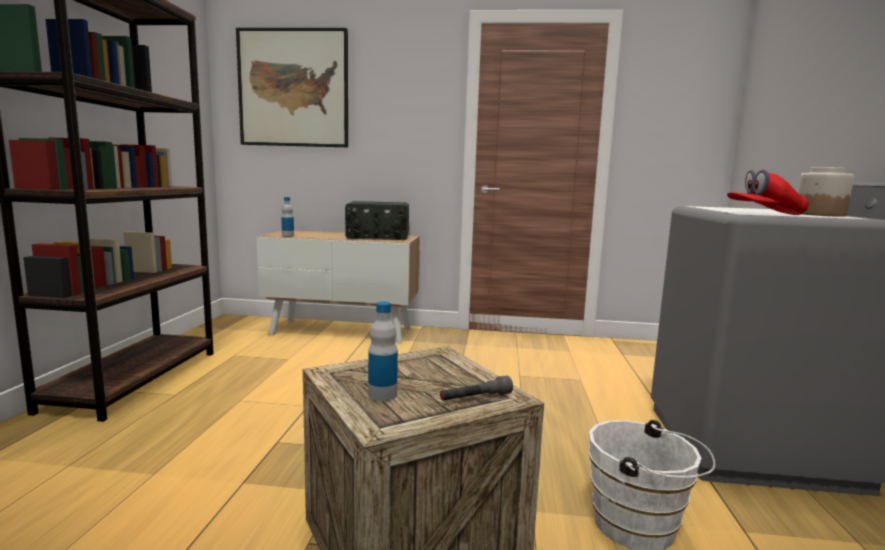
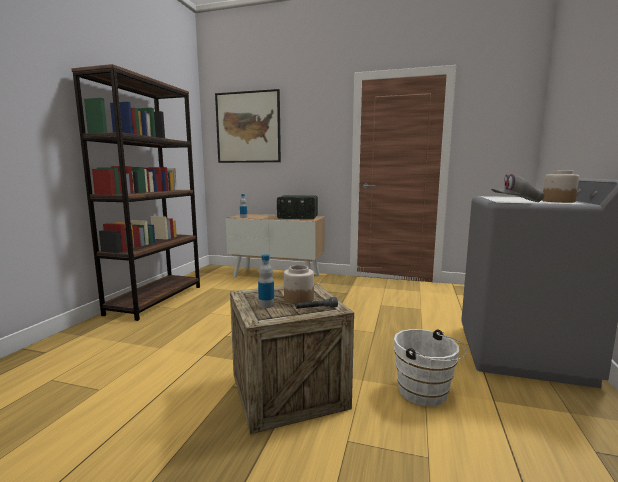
camera: 10 degrees right, 0 degrees up
red cap [727,170,809,215] -> grey cap [491,174,544,202]
none -> jar [284,265,314,304]

